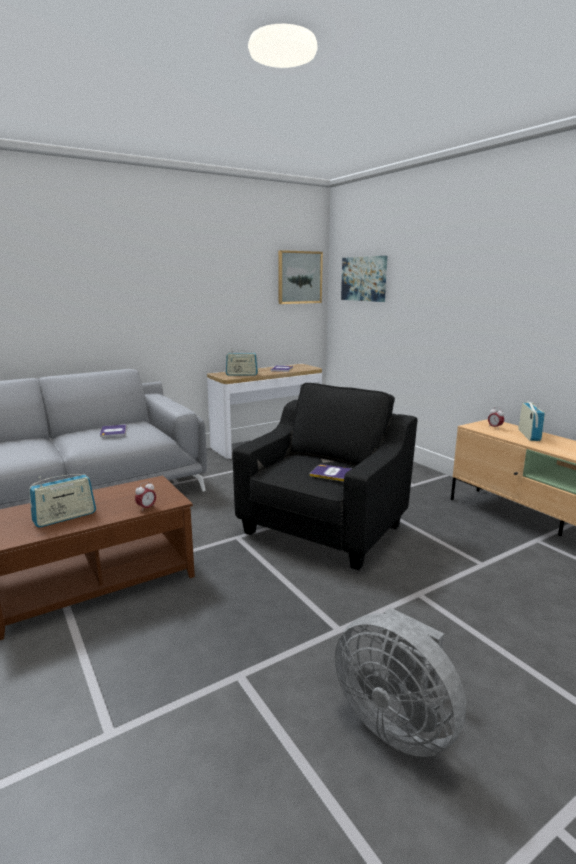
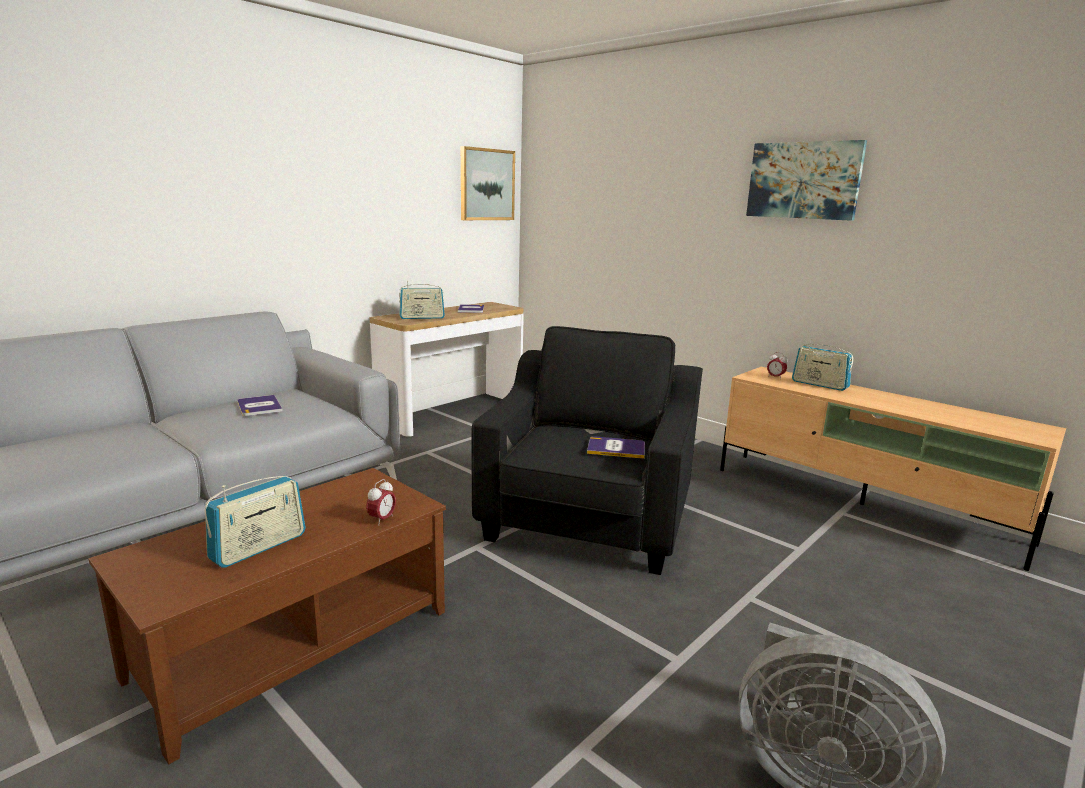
camera: 15 degrees left, 0 degrees up
picture [341,256,387,302] -> picture moved to [746,140,867,221]
radio [518,402,545,441] -> radio turned 135 degrees clockwise [792,339,853,391]

